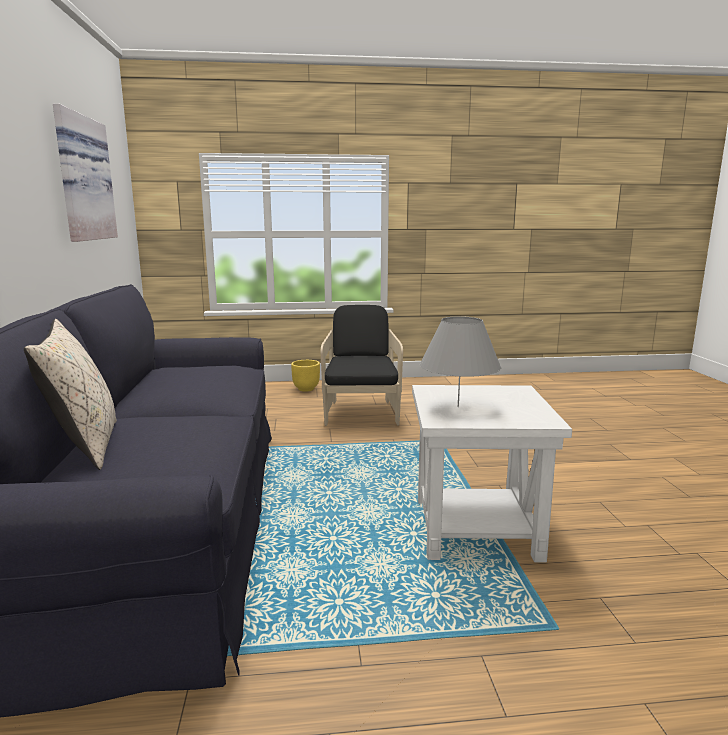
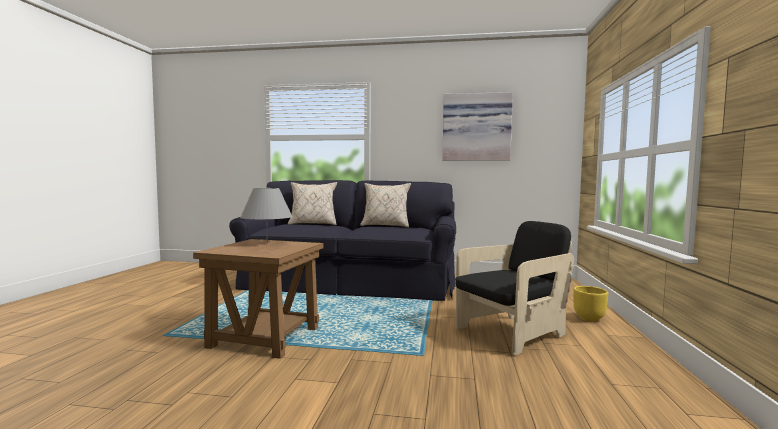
camera: 105 degrees right, 10 degrees down
black armchair [321,305,403,426] -> black armchair turned 45 degrees counterclockwise [455,221,574,356]
white side table [412,385,572,562] -> brown side table [193,239,324,359]
none -> beige pillow [360,183,411,228]

